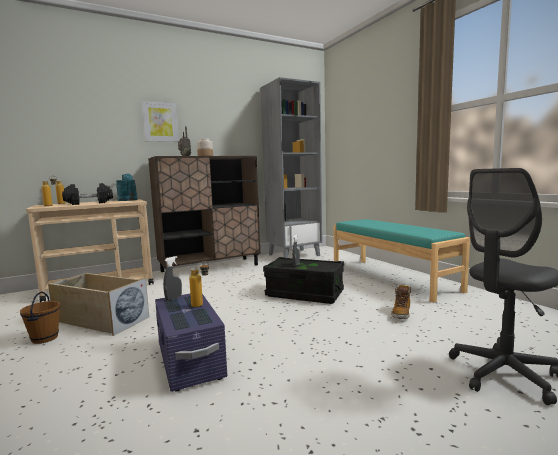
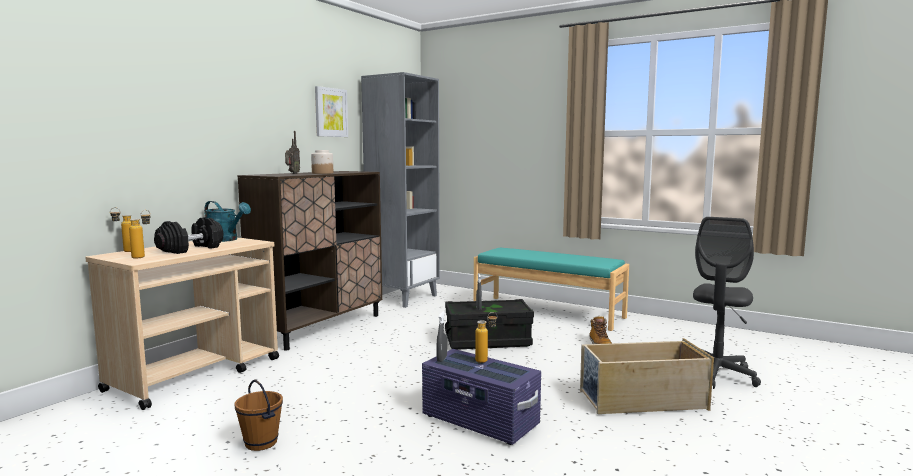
camera: 30 degrees left, 0 degrees up
beige storage box [48,273,149,336] -> beige storage box moved to [580,338,714,414]
picture [142,101,179,142] -> picture moved to [315,86,348,137]

